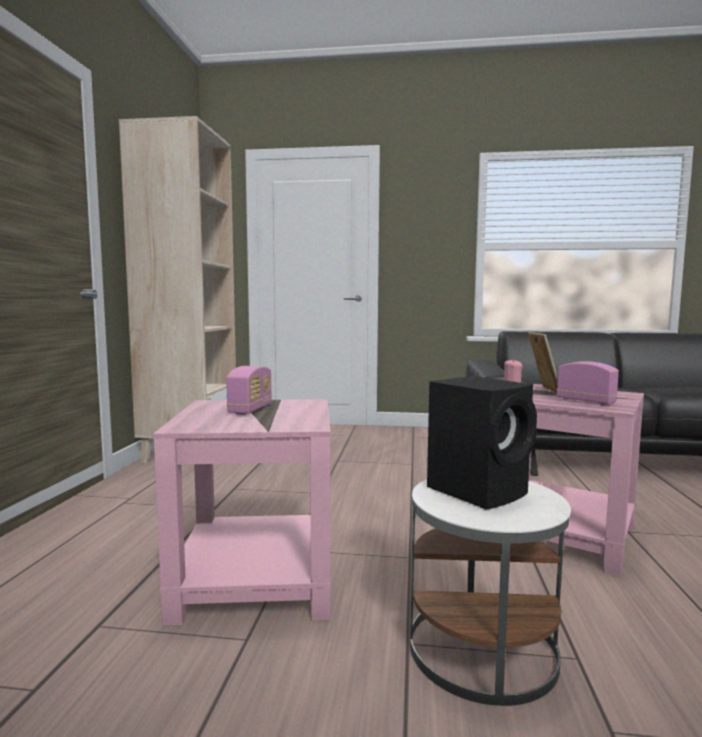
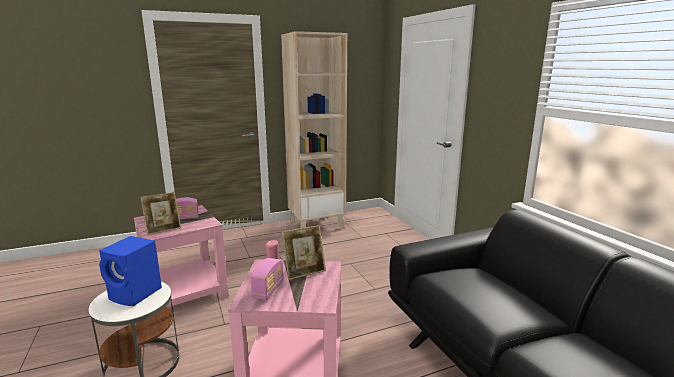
camera: 60 degrees right, 10 degrees up
black speaker [427,376,537,510] -> blue speaker [99,236,162,306]
none -> picture frame [140,192,181,235]

